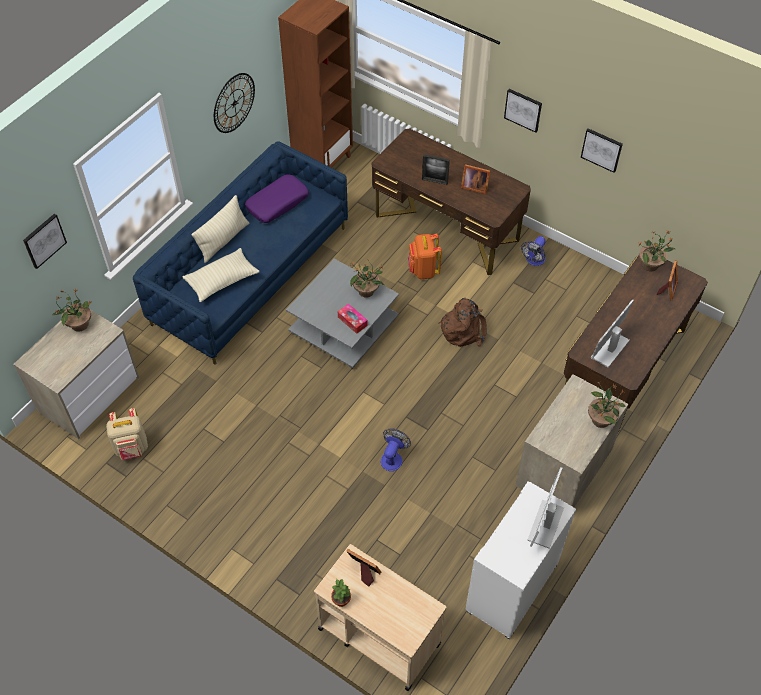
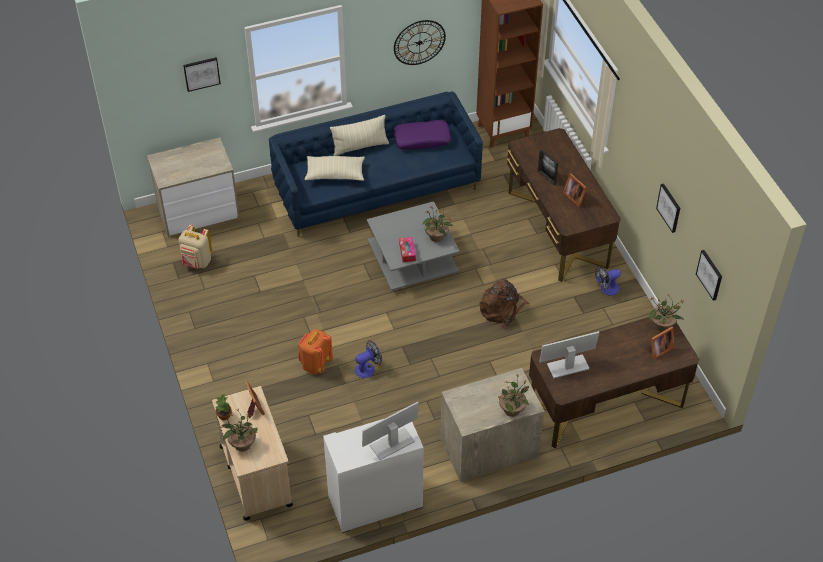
camera: 35 degrees right, 5 degrees down
potted plant [52,288,92,332] -> potted plant moved to [221,409,258,451]
orange backpack [408,234,442,279] -> orange backpack moved to [298,329,333,374]
picture [504,89,542,133] -> picture moved to [696,250,722,301]

